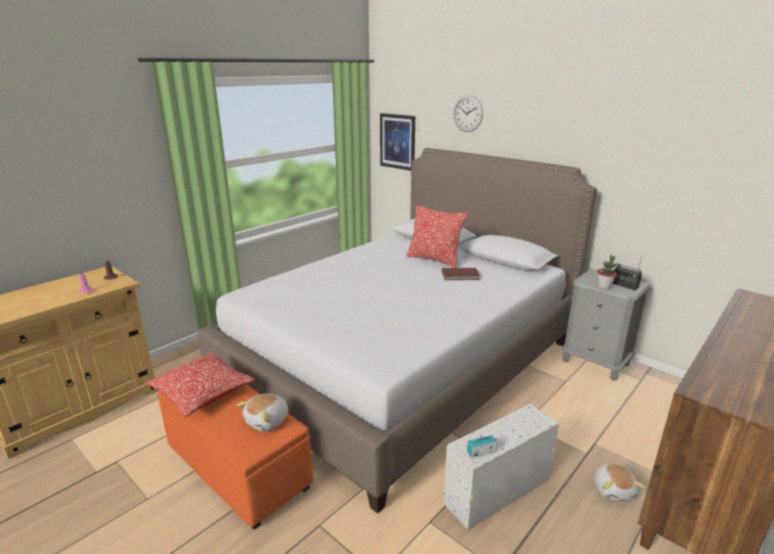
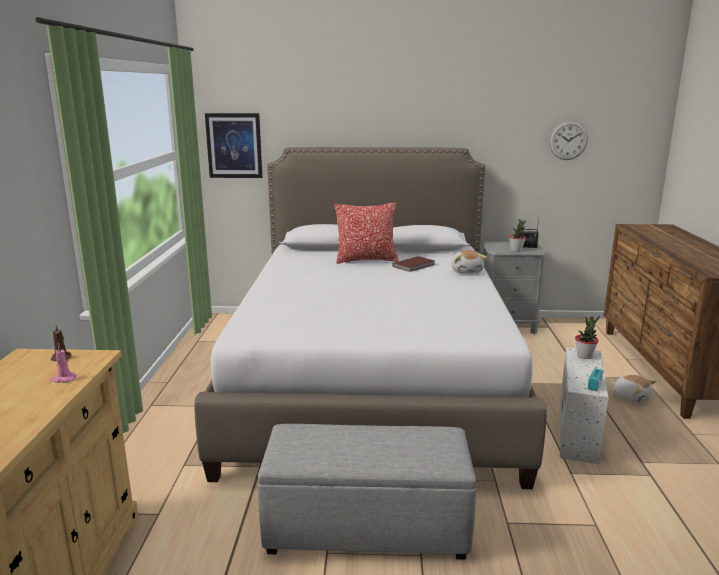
camera: 40 degrees left, 5 degrees down
pillow [146,352,255,417] -> none
orange ottoman [158,384,313,530] -> grey ottoman [258,424,476,559]
plush toy [237,393,288,432] -> plush toy moved to [451,250,487,274]
wall clock [453,95,483,132] -> wall clock moved to [549,121,588,160]
none -> potted plant [575,316,600,359]

